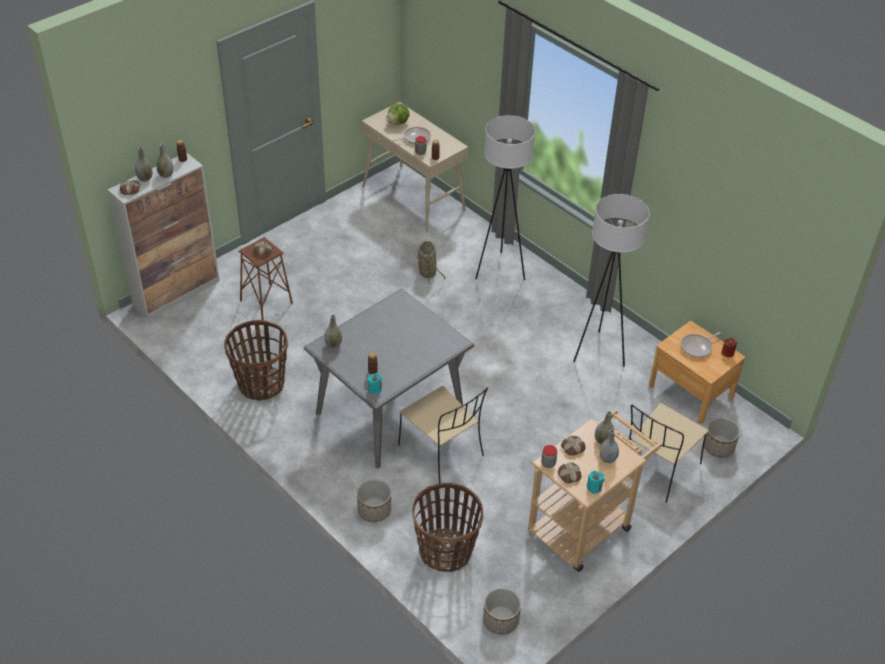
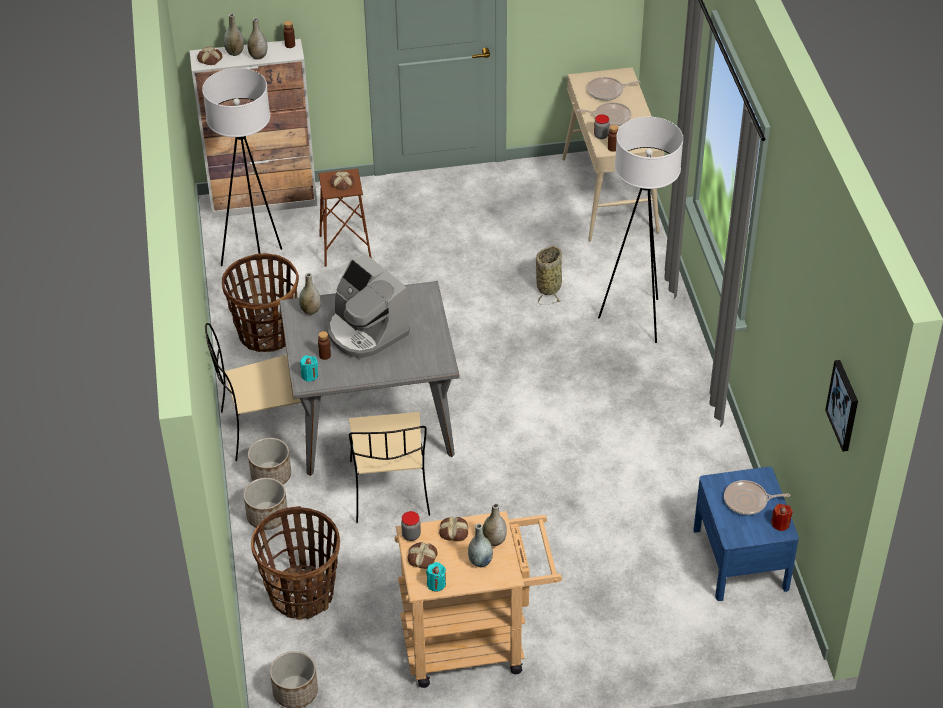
camera: 35 degrees right, 0 degrees up
lettuce [387,104,410,124] -> frying pan [587,77,640,101]
white floor lamp [573,194,650,367] -> white floor lamp moved to [202,68,282,266]
beige chair [629,403,709,503] -> beige chair moved to [205,323,301,461]
brown nightstand [649,321,745,423] -> blue nightstand [693,467,799,601]
planter [704,418,740,458] -> planter moved to [248,438,291,485]
none -> coffee machine [326,253,410,359]
none -> picture [825,360,858,451]

